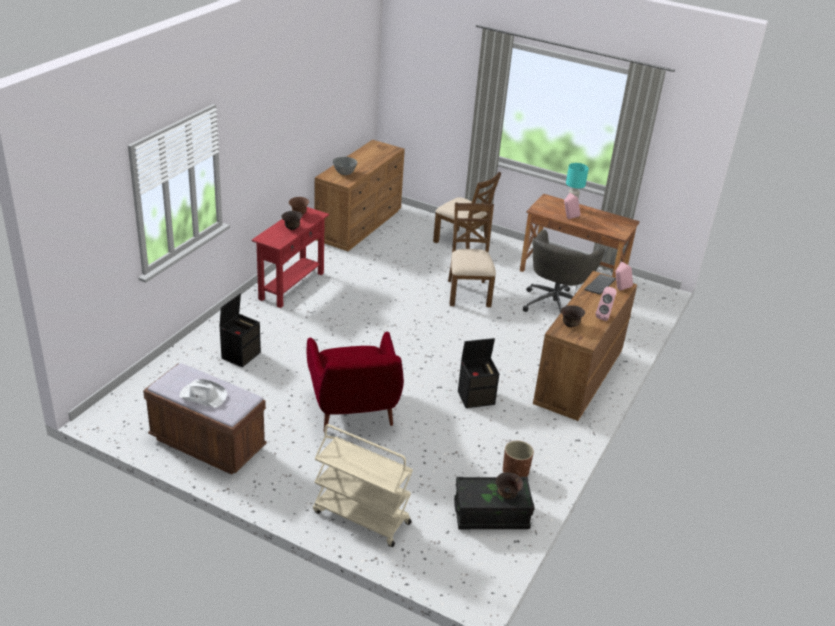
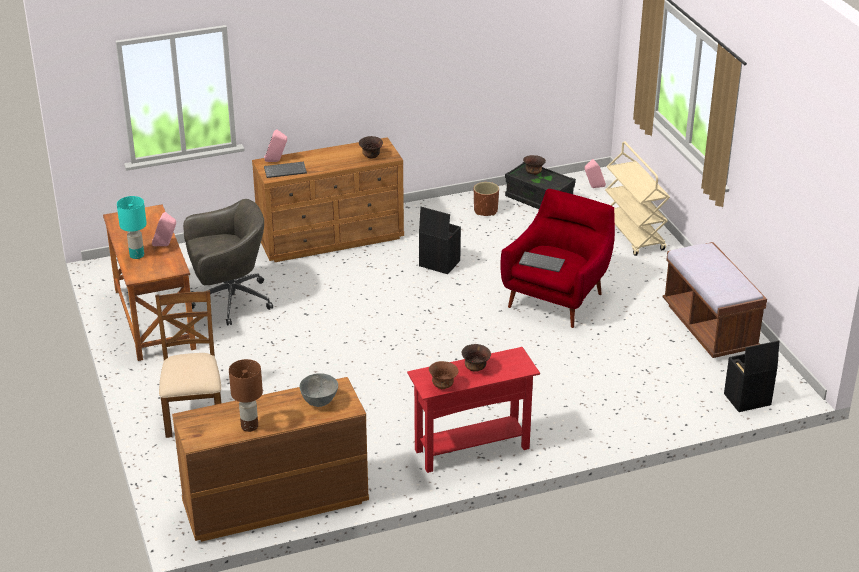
camera: 135 degrees left, 0 degrees up
white hat [179,379,227,408] -> none
black storage box [219,293,261,367] -> black storage box moved to [724,341,779,412]
brown chair [448,202,496,307] -> none
pink speaker [596,287,617,321] -> pink speaker moved to [585,159,606,188]
none -> brown table lamp [229,359,263,432]
none -> keyboard [519,252,565,272]

